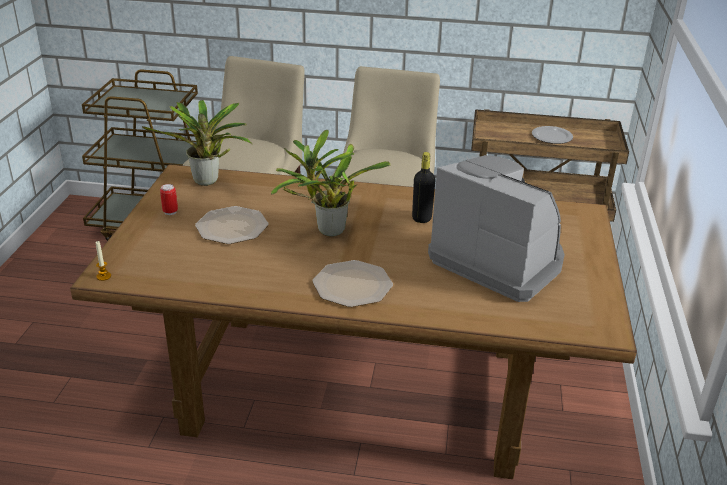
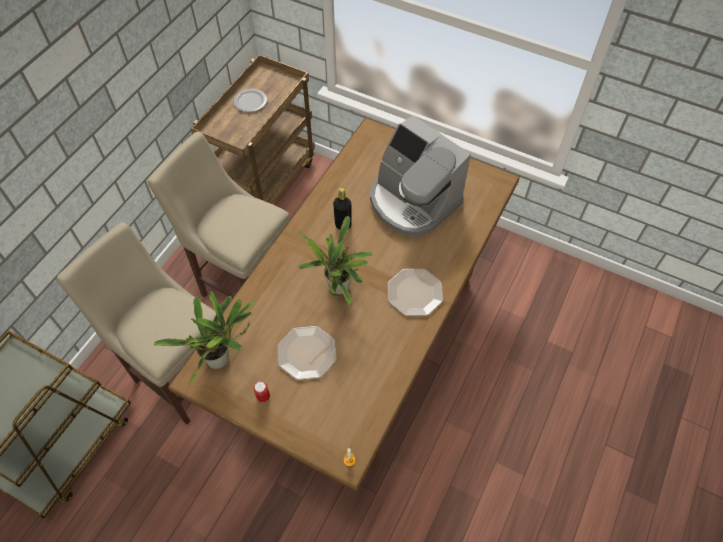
camera: 70 degrees left, 25 degrees up
coffee machine [428,155,565,302] -> coffee machine turned 105 degrees counterclockwise [370,115,471,237]

